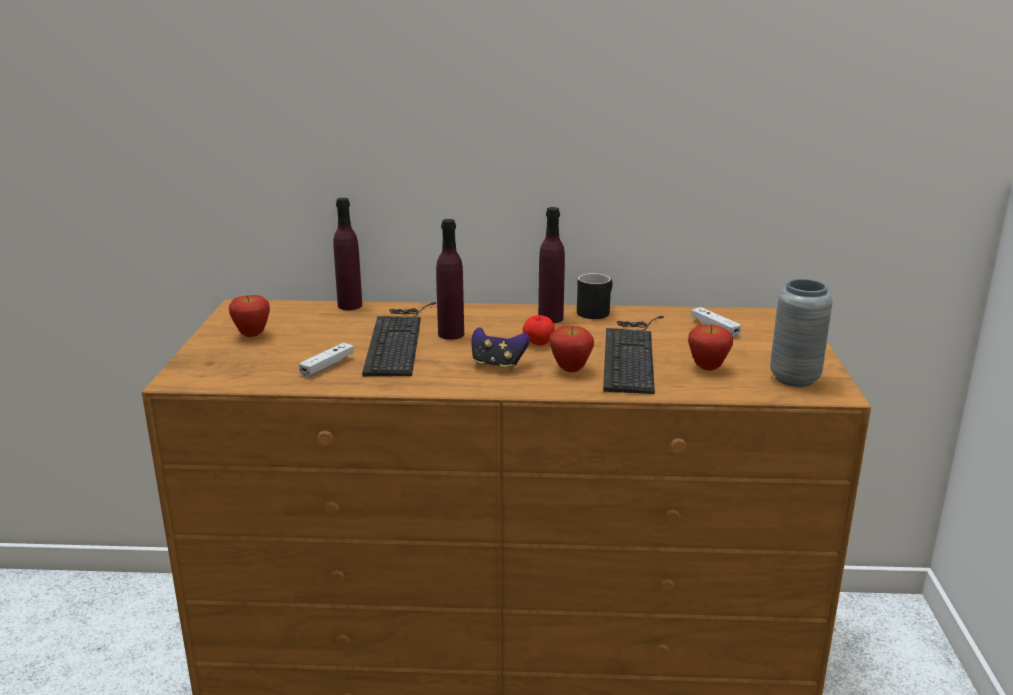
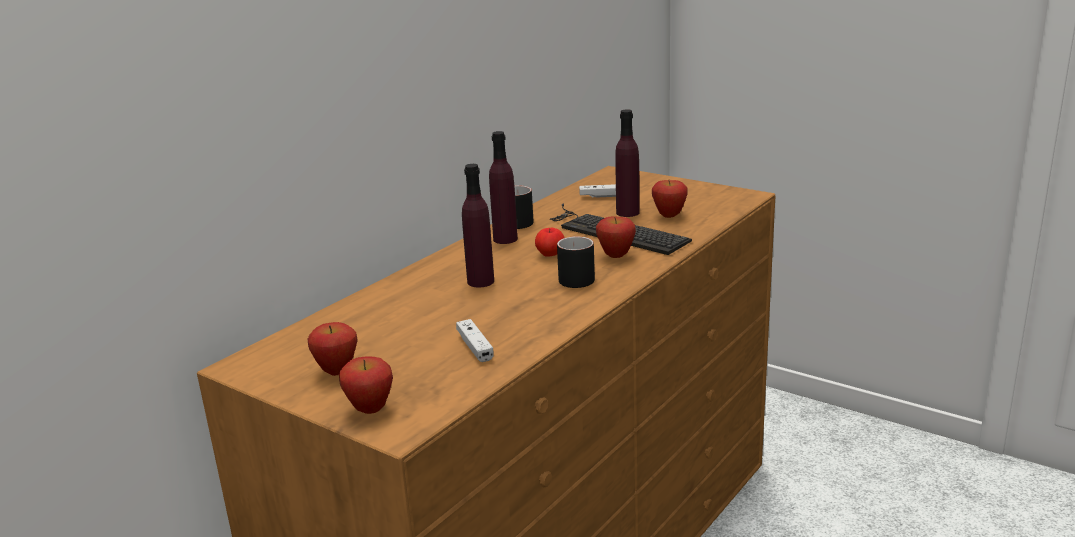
camera: 55 degrees left, 0 degrees up
purple bottle [333,198,362,310] -> purple bottle moved to [615,109,640,217]
keyboard [362,302,436,376] -> none
game controller [472,327,530,371] -> black mug [557,236,595,288]
grey vase [770,279,833,387] -> none
none -> apple [339,356,393,414]

